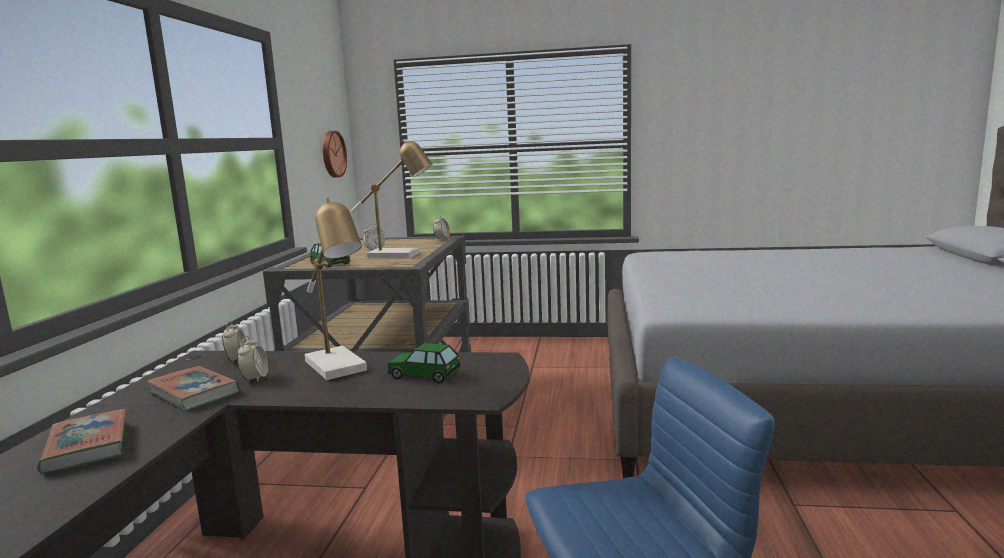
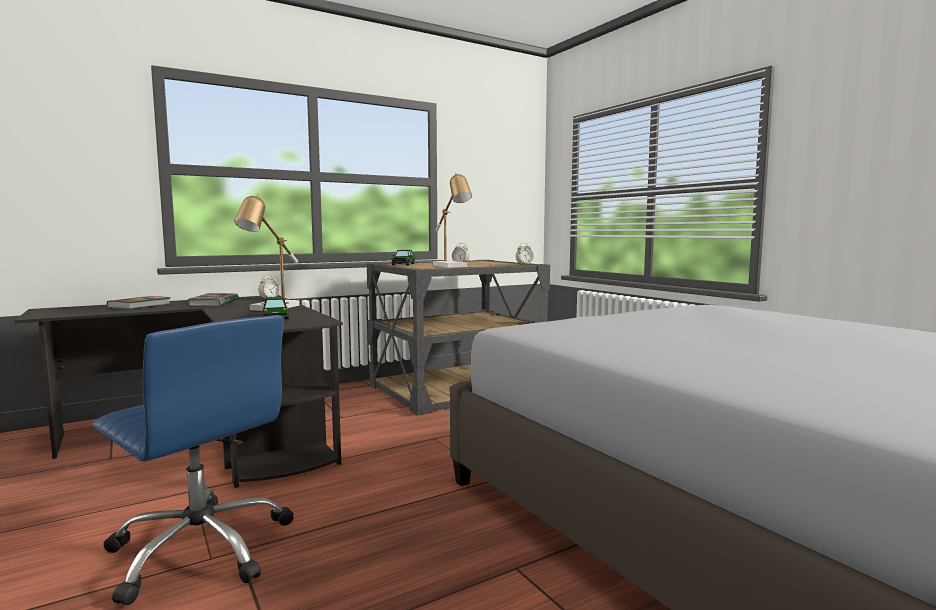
camera: 50 degrees right, 5 degrees down
alarm clock [237,336,268,382] -> none
wall clock [323,131,347,178] -> none

